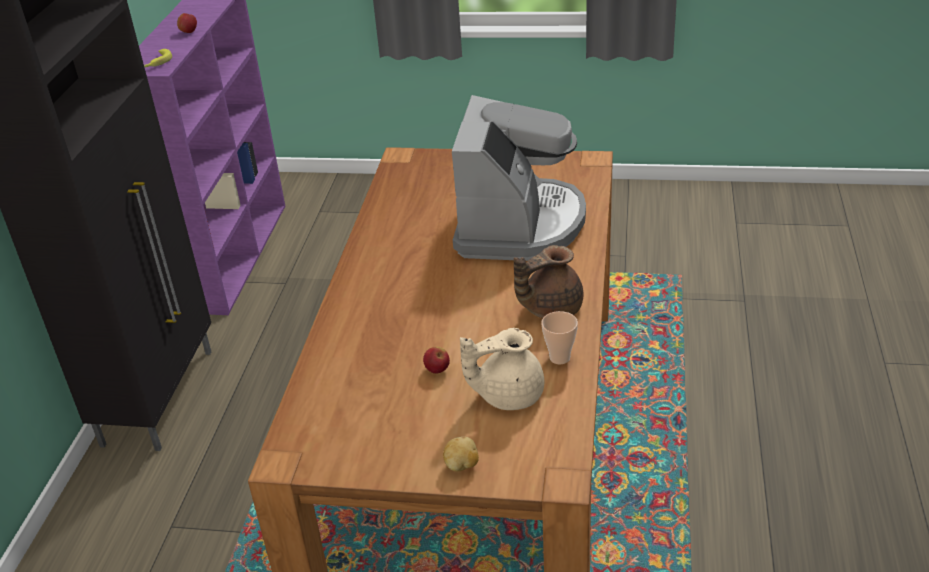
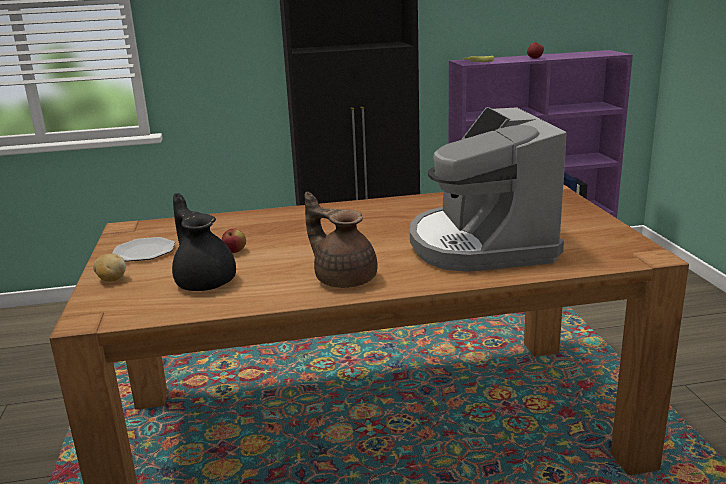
camera: 70 degrees right, 15 degrees down
coffee machine [452,95,586,261] -> coffee machine turned 90 degrees clockwise [410,107,567,272]
beige teapot [460,328,544,410] -> black teapot [172,193,236,291]
cup [541,311,578,364] -> none
none -> plate [112,237,175,262]

